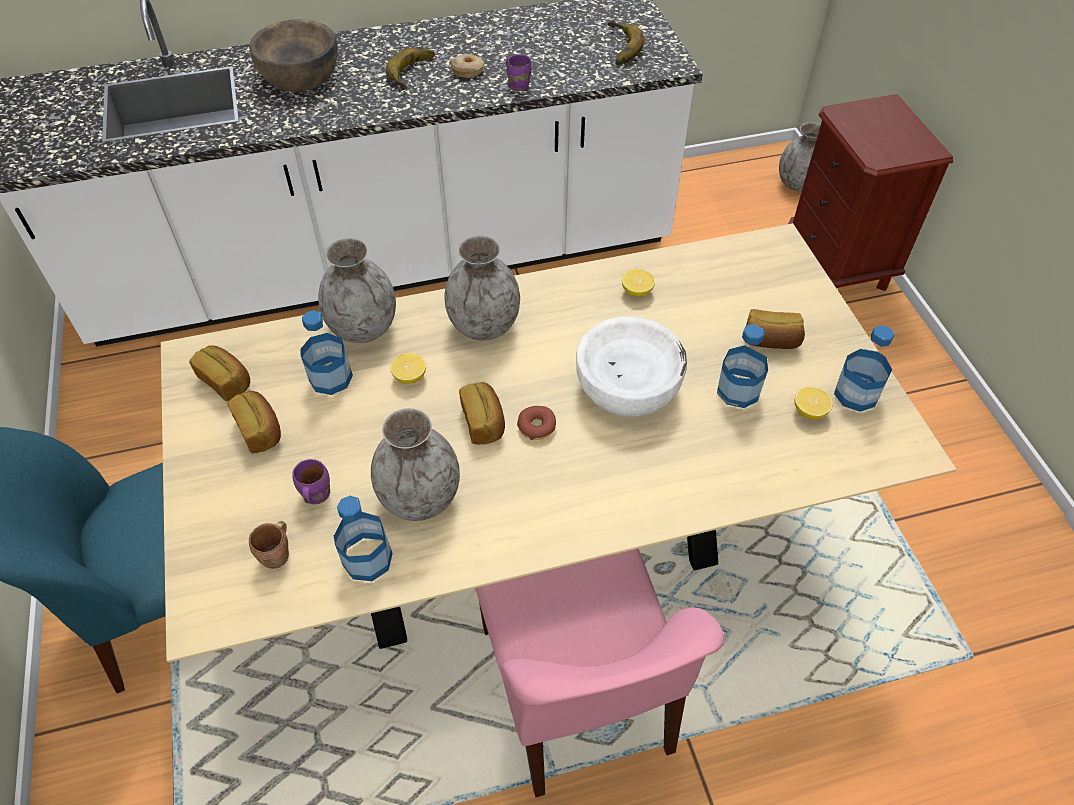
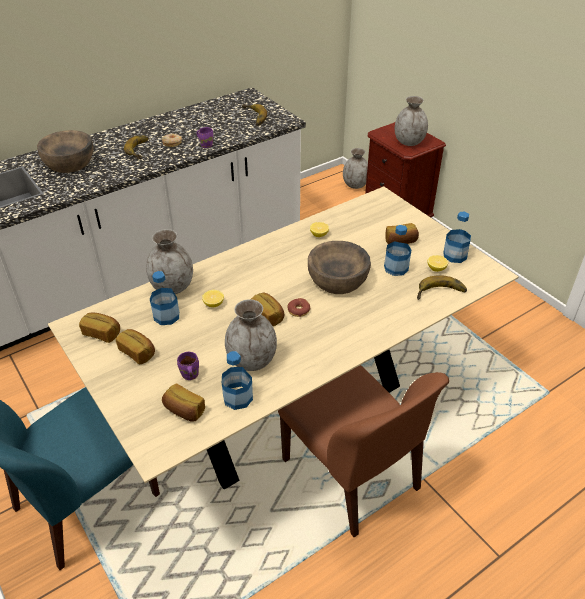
camera: 20 degrees left, 10 degrees down
brown mug [249,521,289,569] -> bread [162,384,205,422]
grey vase [444,235,520,341] -> grey vase moved to [395,96,428,146]
pink chair [475,549,724,797] -> brown chair [278,365,449,537]
white bowl [576,317,687,417] -> brown bowl [308,241,371,294]
none -> banana [417,275,467,300]

